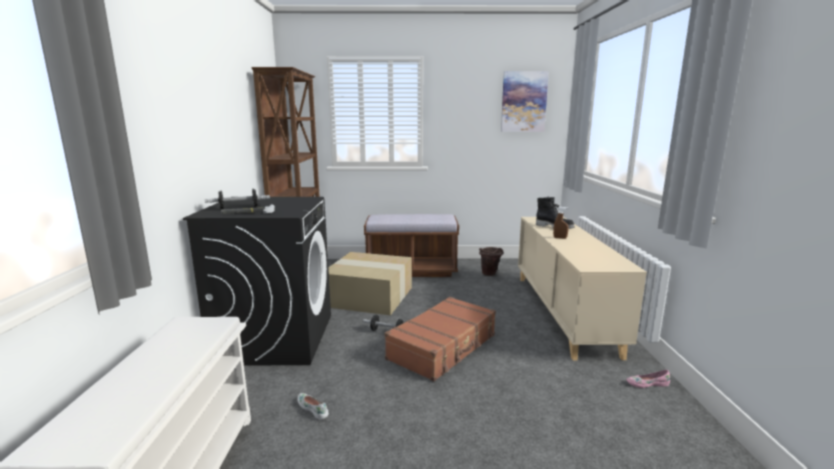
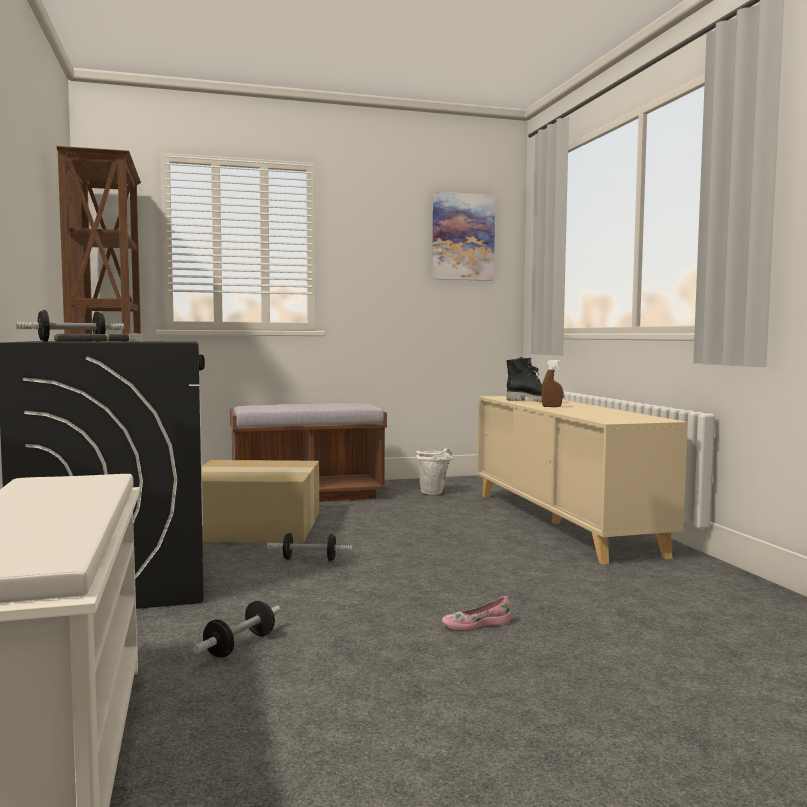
camera: 15 degrees left, 10 degrees down
white shoe [297,393,329,420] -> dumbbell [193,601,281,658]
brown suitcase [385,297,496,381] -> none
brown bucket [479,247,504,276] -> white bucket [416,448,452,495]
pink shoe [627,370,670,388] -> pink shoe moved to [442,596,511,630]

